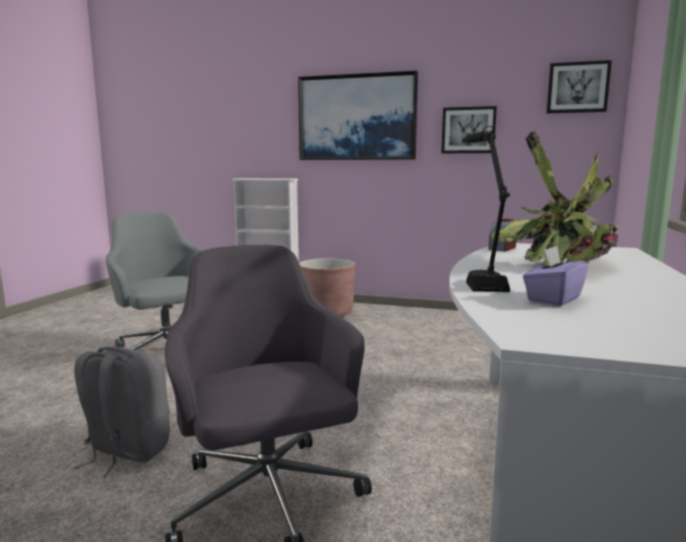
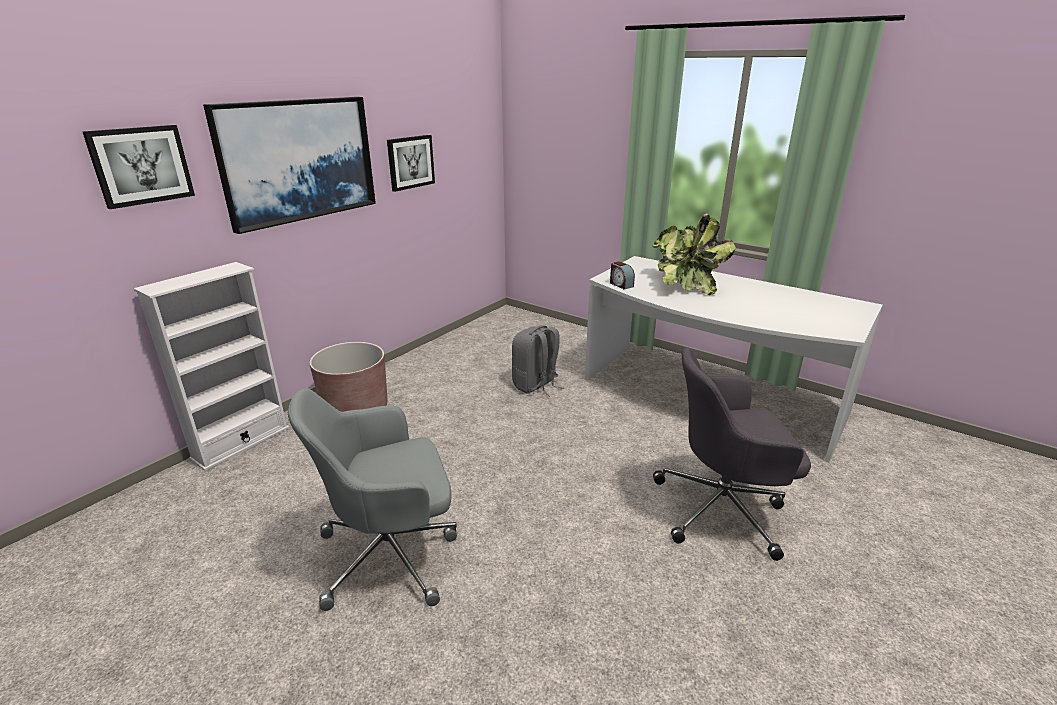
camera: 70 degrees left, 15 degrees up
grey backpack [73,346,170,478] -> grey backpack moved to [512,325,563,397]
black table lamp [462,126,510,292] -> none
purple tissue box [523,246,588,306] -> none
picture [547,60,612,113] -> picture moved to [83,125,195,209]

